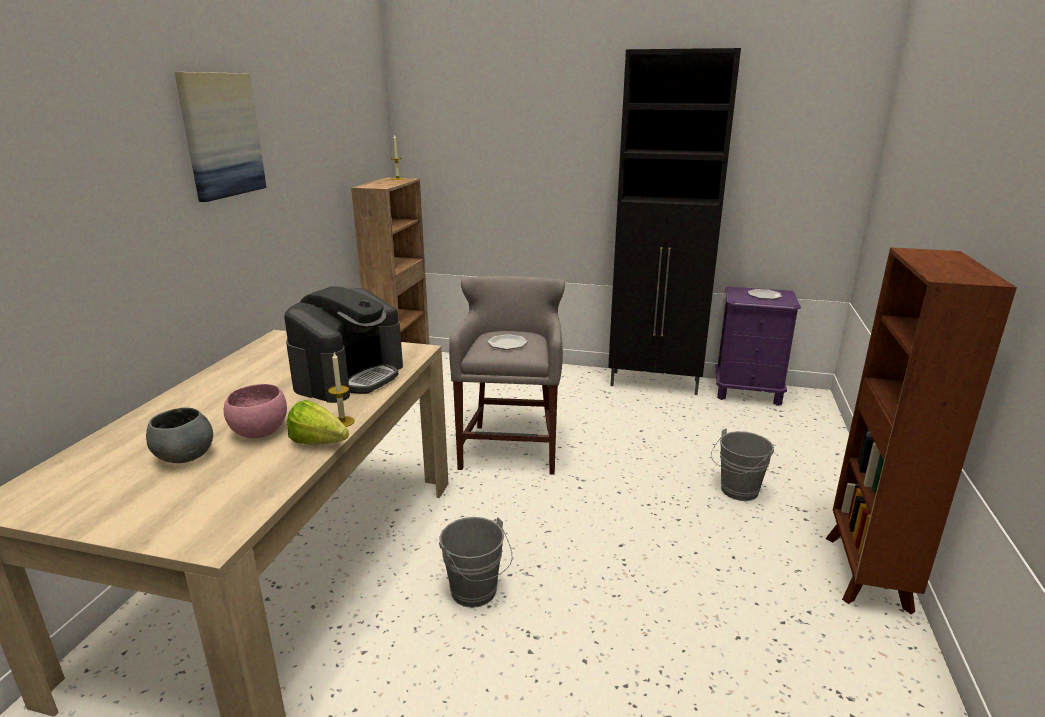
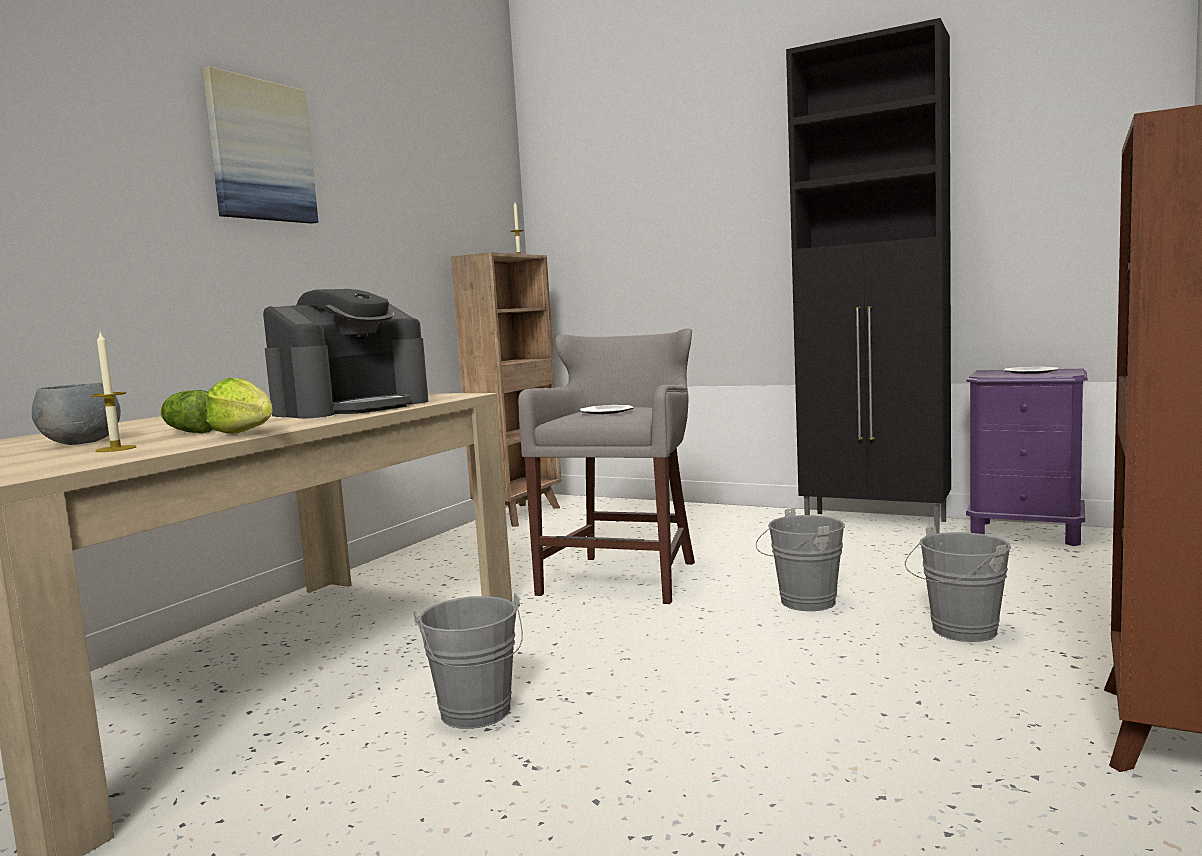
camera: 15 degrees right, 15 degrees down
pink bowl [224,384,287,438] -> lettuce [160,390,213,433]
candle [328,353,355,427] -> candle moved to [91,332,136,452]
none -> grey bucket [756,508,845,611]

